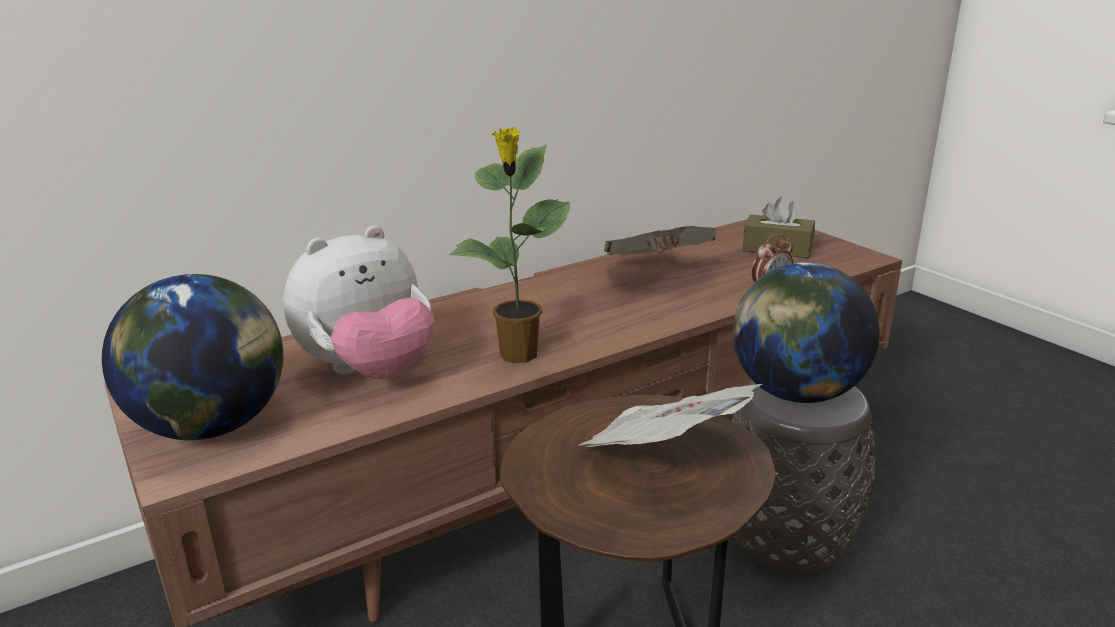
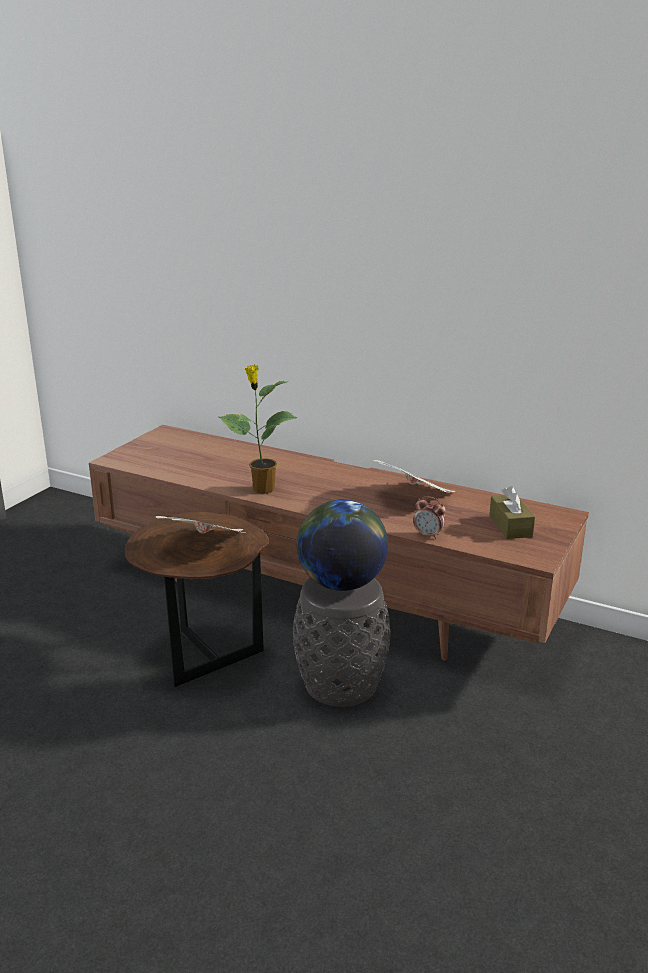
camera: 60 degrees right, 0 degrees up
globe [102,274,283,440] -> none
plush toy [283,225,434,380] -> none

